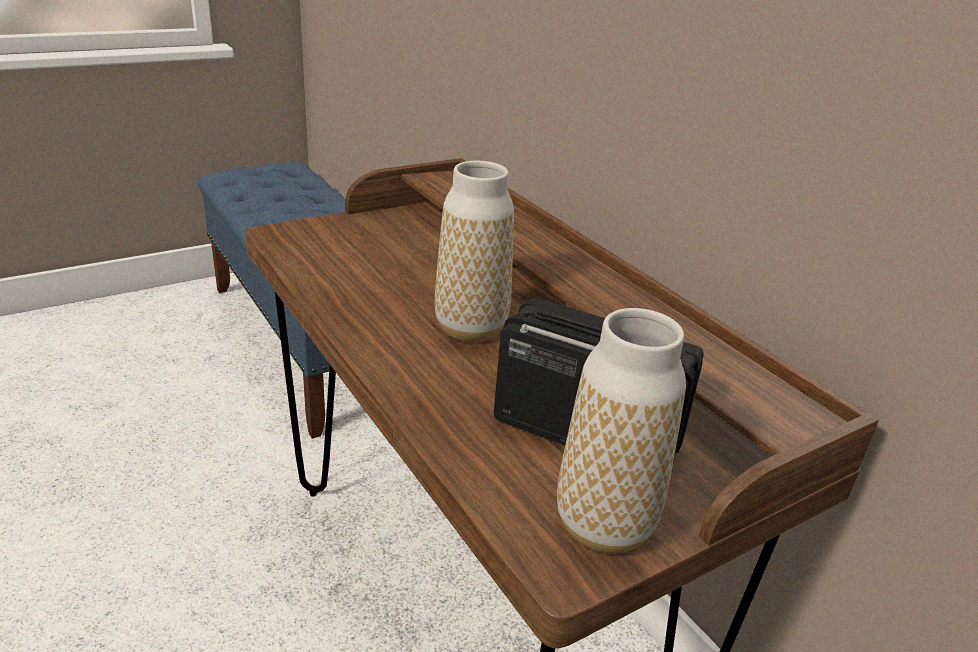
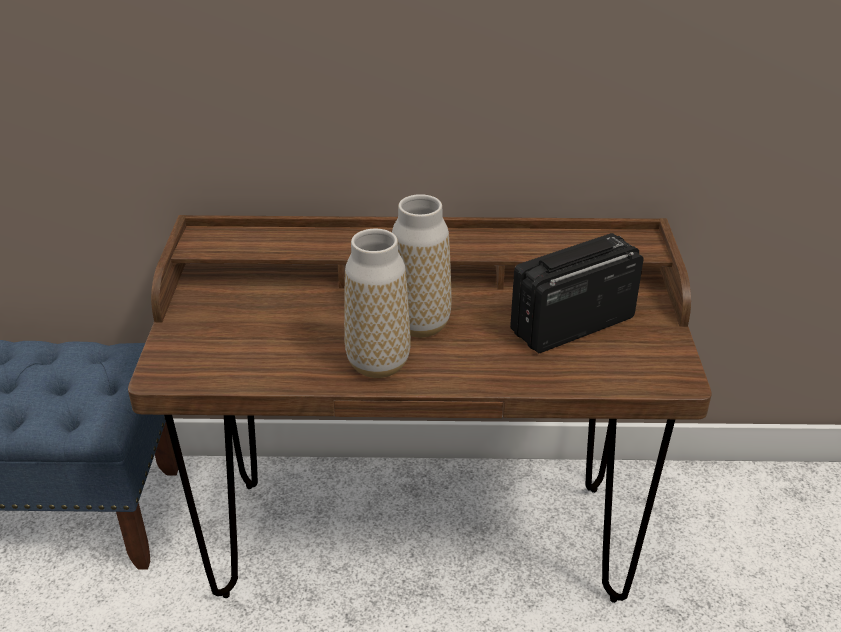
camera: 55 degrees left, 5 degrees up
vase [557,308,686,554] -> vase moved to [344,229,411,378]

